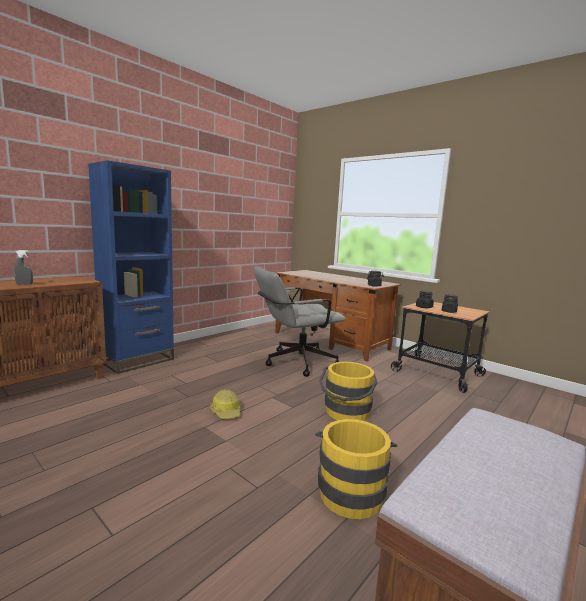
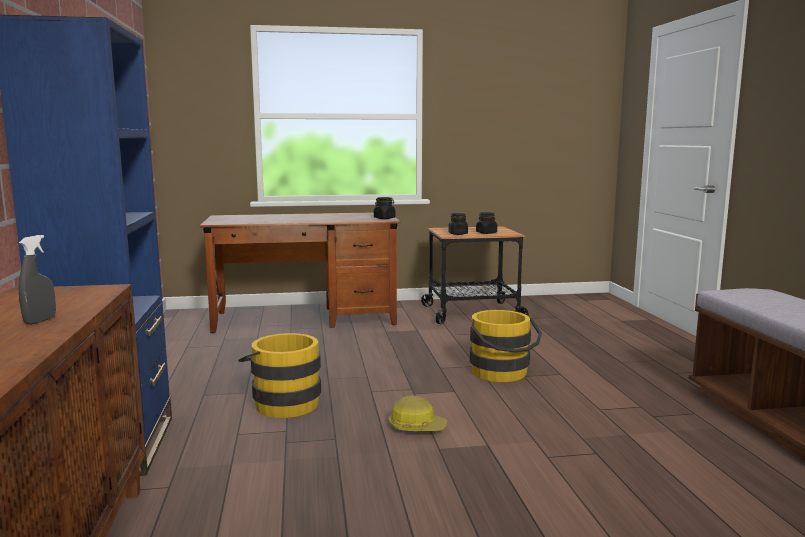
camera: 50 degrees left, 0 degrees up
grey office chair [254,266,346,377] -> none
yellow bucket [315,419,397,519] -> yellow bucket moved to [238,333,321,418]

